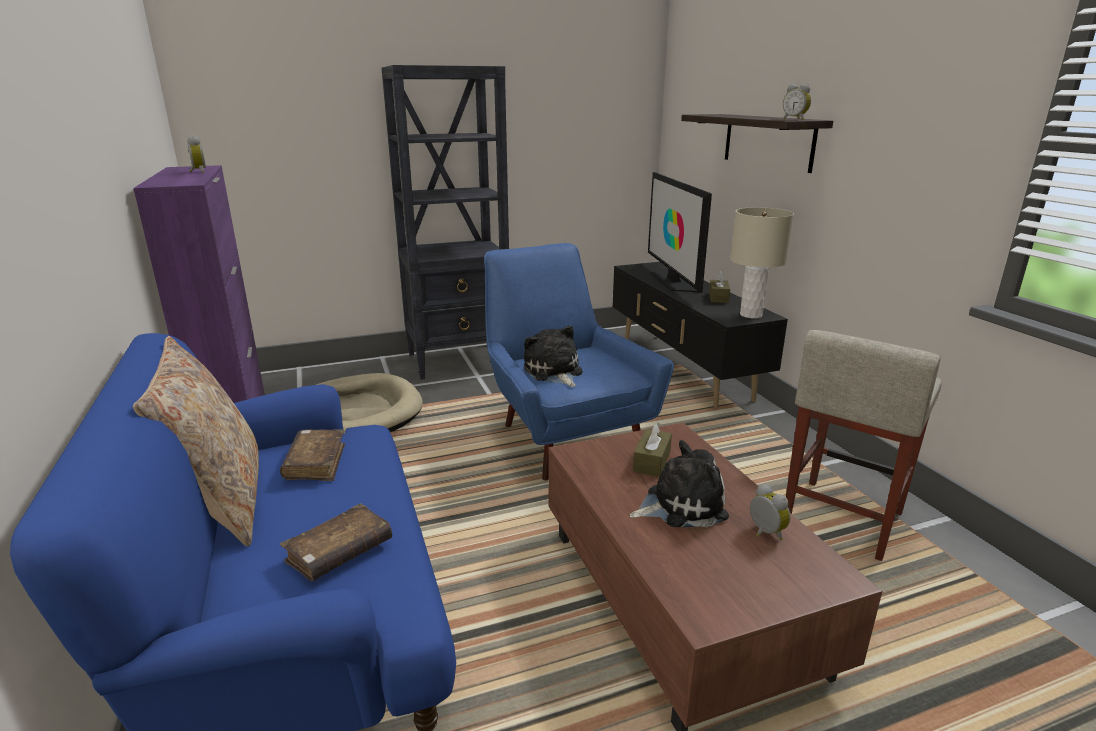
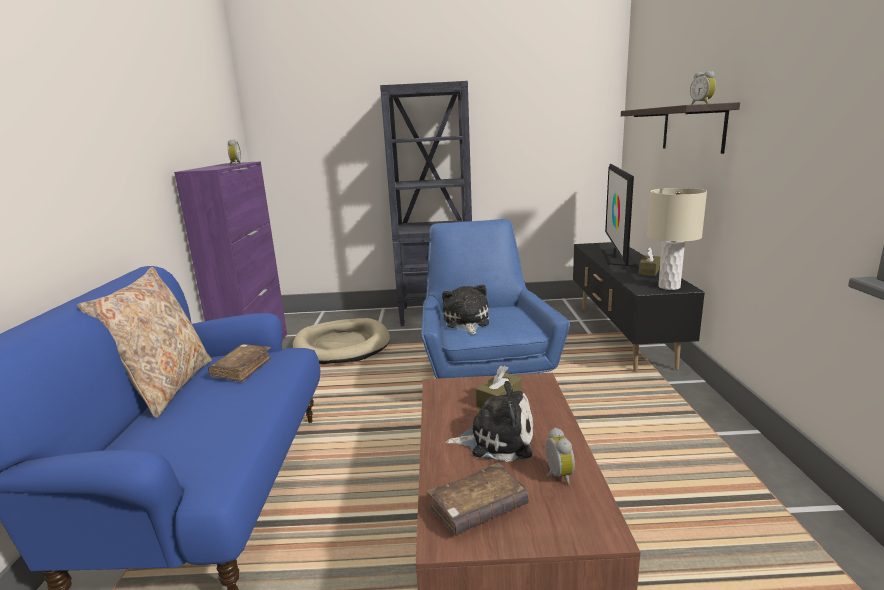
camera: 20 degrees right, 5 degrees down
brown book [280,503,392,581] -> brown book moved to [427,463,529,535]
beige stool [786,330,942,561] -> none

